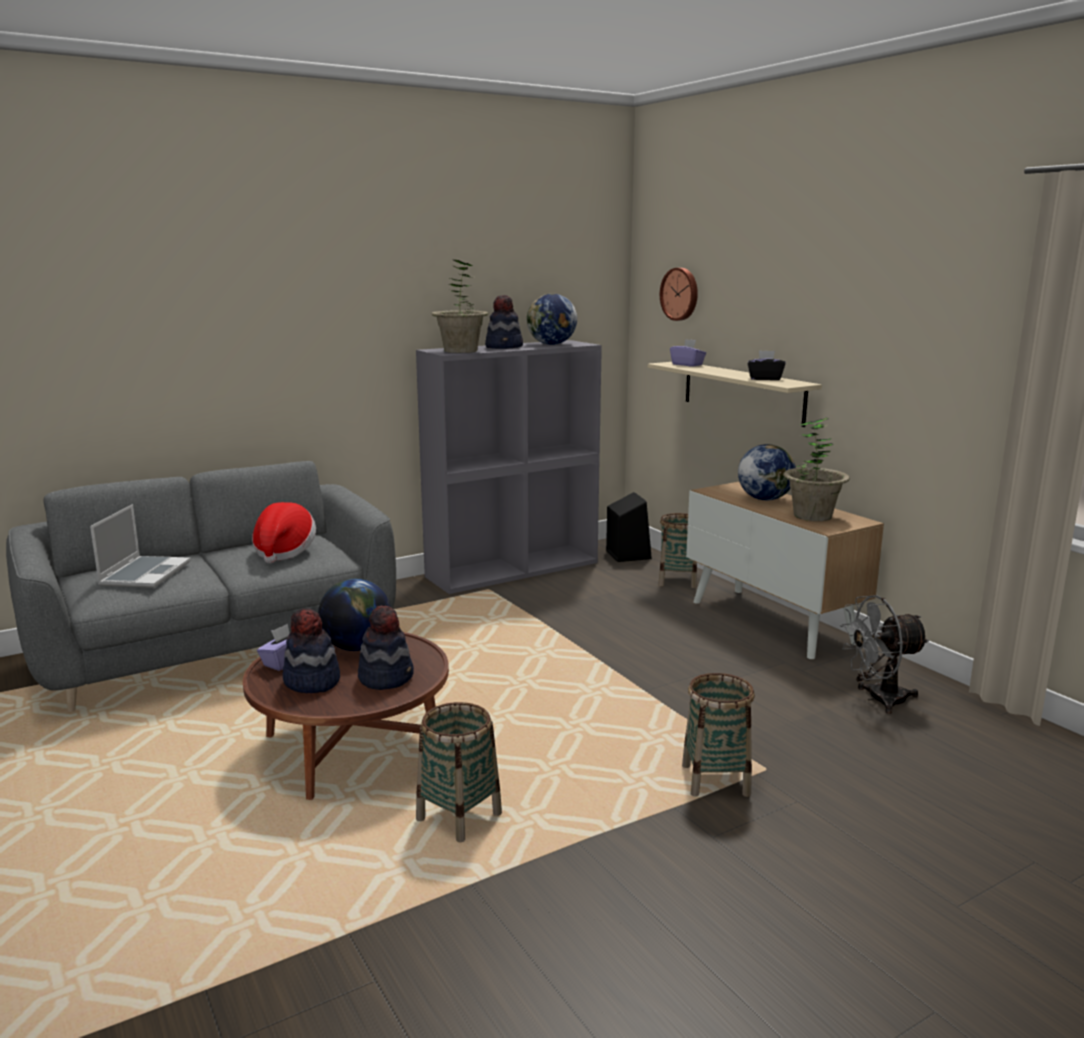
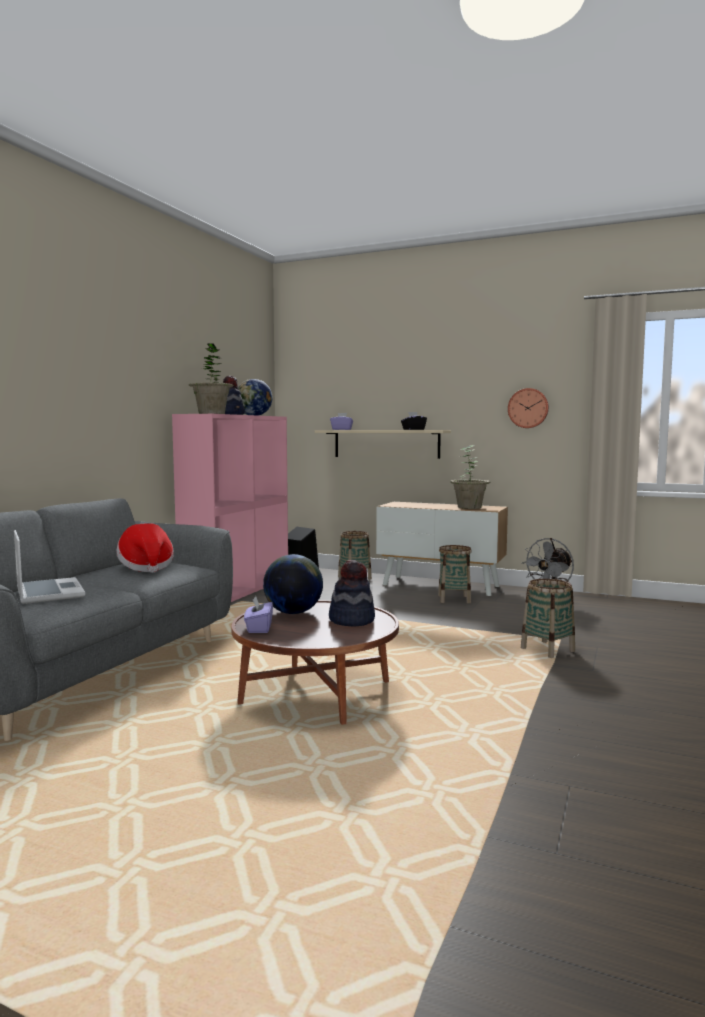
camera: 35 degrees left, 10 degrees down
hat [283,608,340,693] -> none
grey bookcase [416,340,602,594] -> pink bookcase [172,414,288,602]
basket [416,702,502,843] -> basket moved to [438,545,472,603]
wall clock [660,268,698,321] -> wall clock moved to [508,388,549,428]
globe [738,444,796,500] -> none

